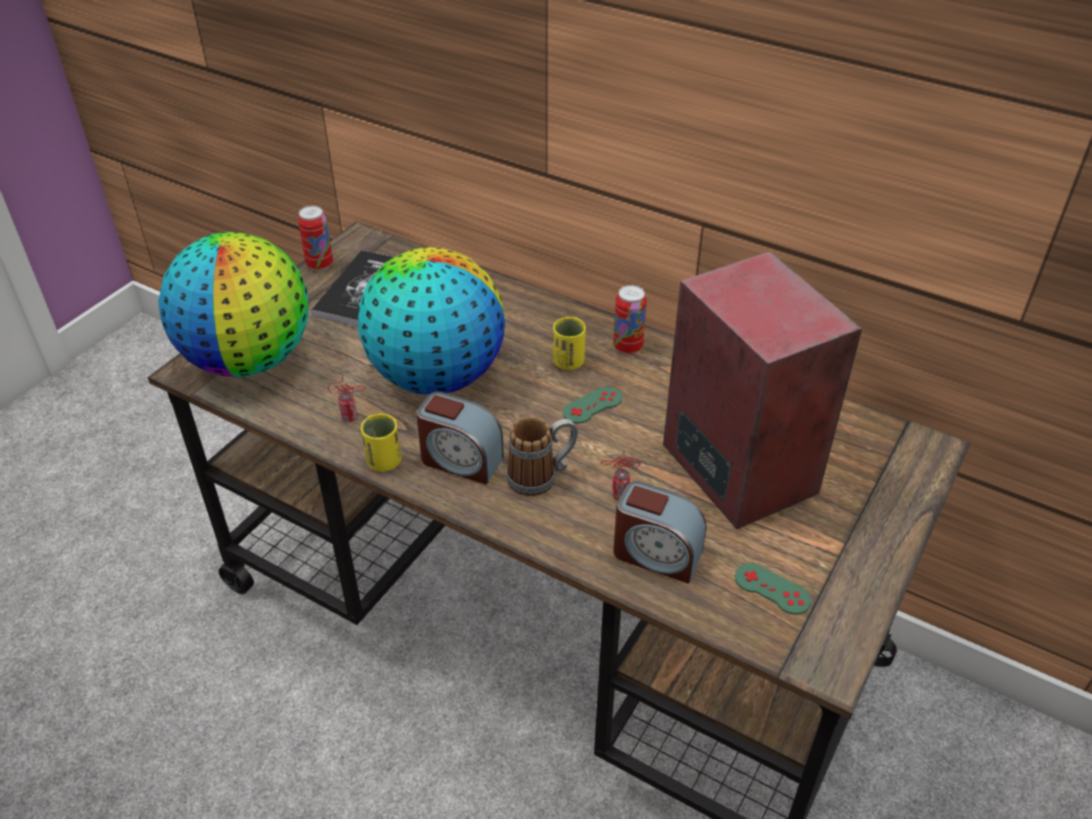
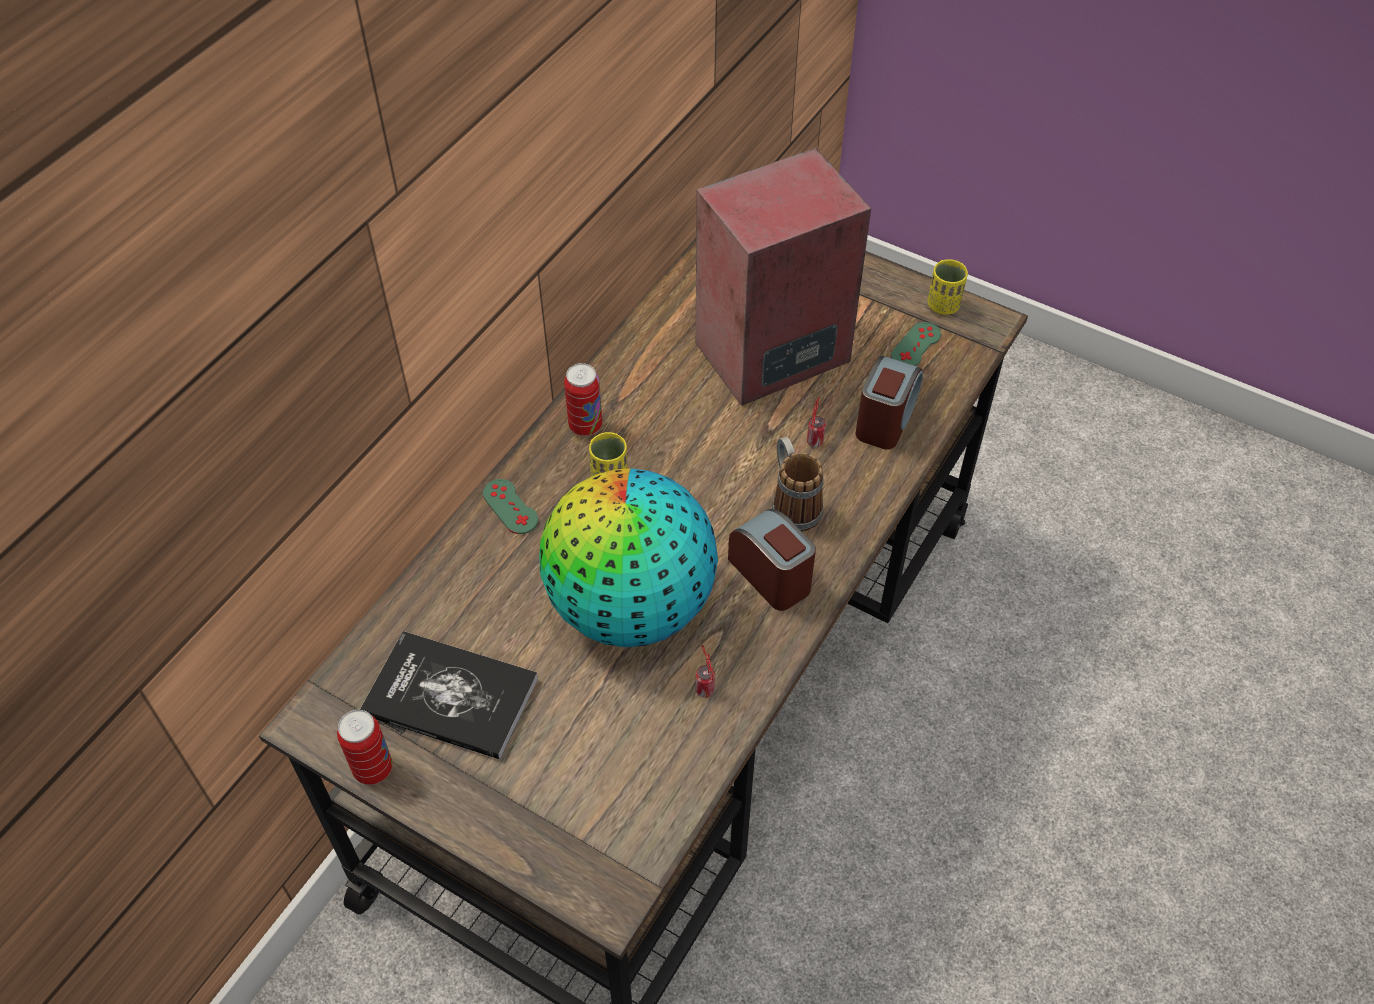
camera: 90 degrees left, 10 degrees up
globe [158,232,308,377] -> none
yellow cup [361,414,401,472] -> yellow cup moved to [927,259,968,315]
alarm clock [416,392,504,484] -> alarm clock turned 60 degrees counterclockwise [728,509,816,611]
green game controller [562,387,622,424] -> green game controller moved to [483,479,538,534]

